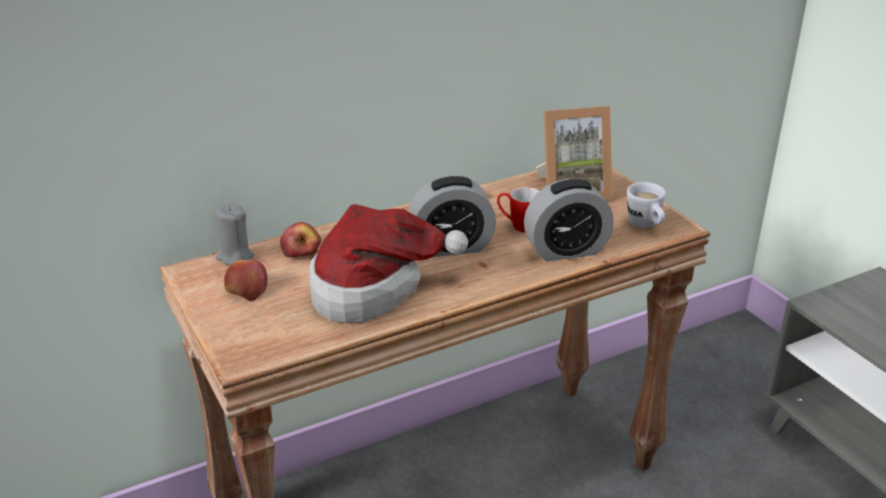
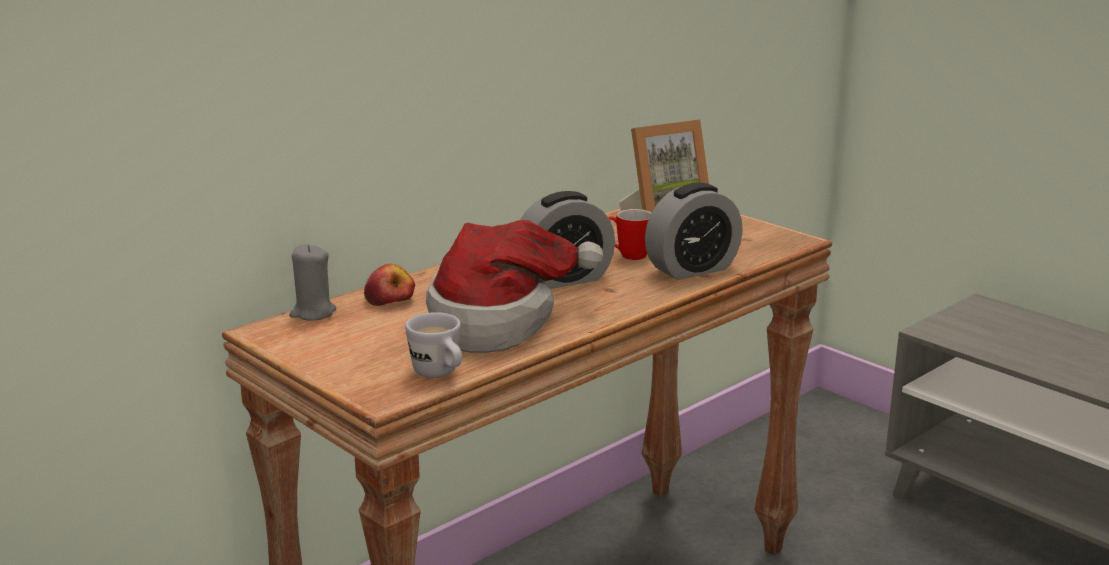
camera: 15 degrees left, 10 degrees down
apple [224,260,267,301] -> none
white mug [627,182,666,228] -> white mug moved to [405,312,462,378]

